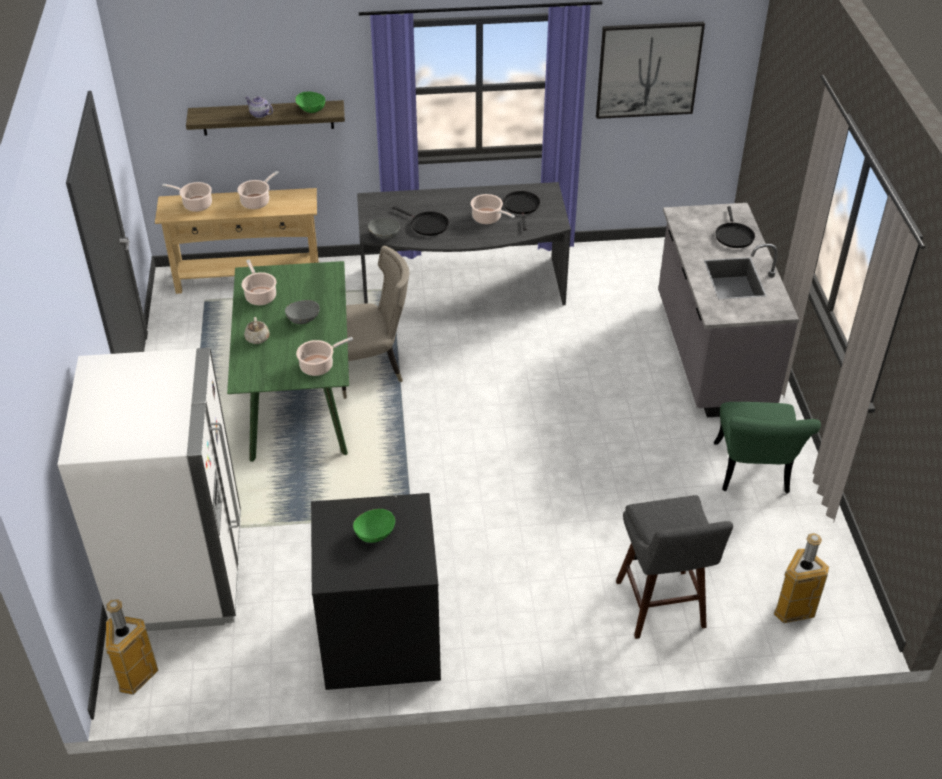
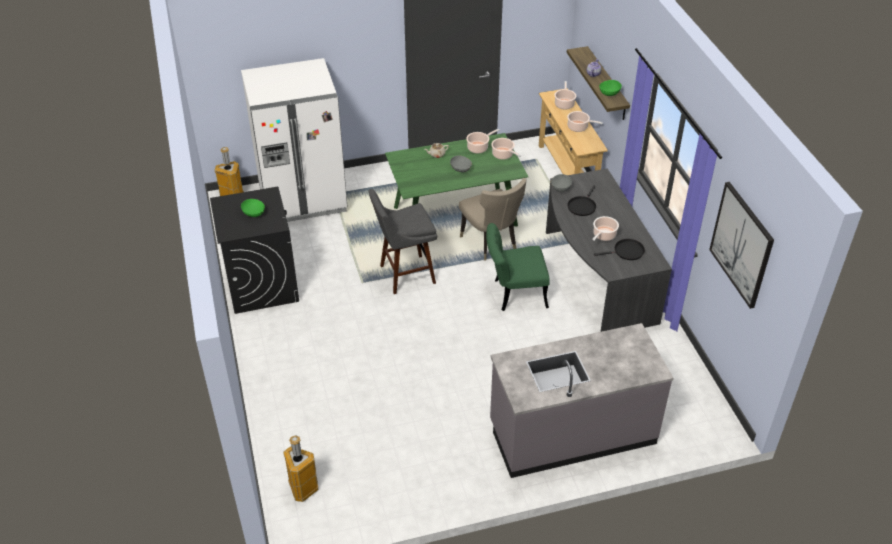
camera: 80 degrees right, 0 degrees up
cooking pot [296,337,353,376] -> cooking pot moved to [491,138,521,160]
grey stool [616,495,733,639] -> grey stool moved to [369,189,437,294]
green chair [714,402,821,494] -> green chair moved to [486,223,550,311]
black frying pan [715,206,755,248] -> none

